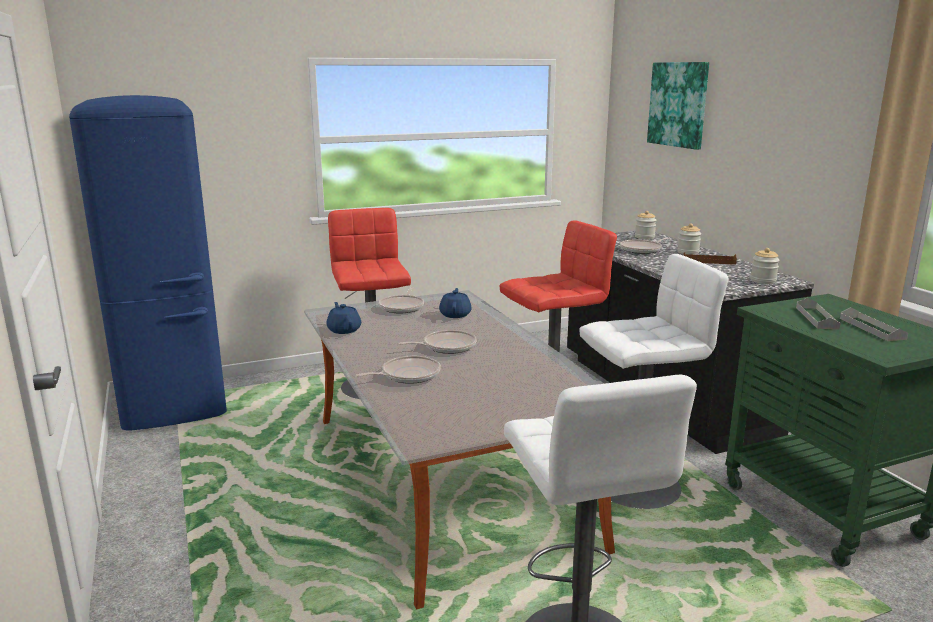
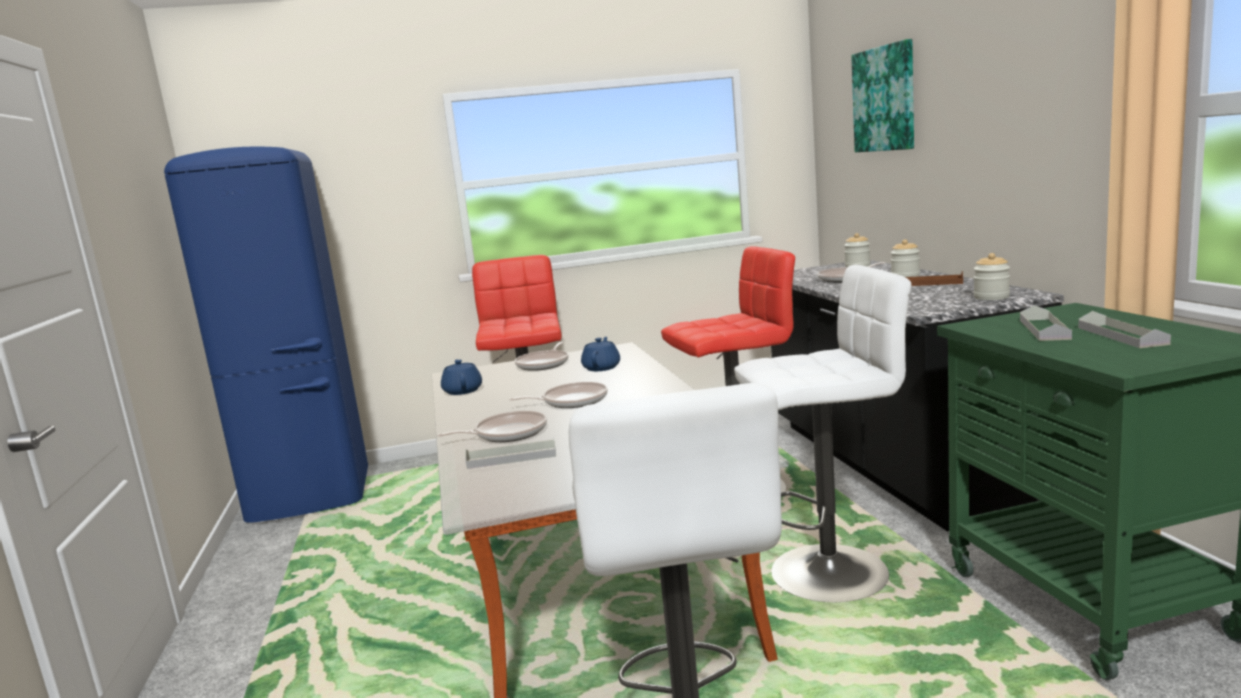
camera: 10 degrees right, 5 degrees down
none -> grey tray [465,437,556,469]

